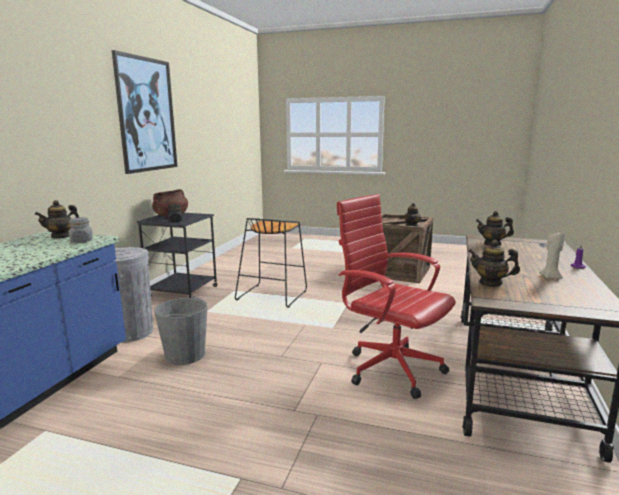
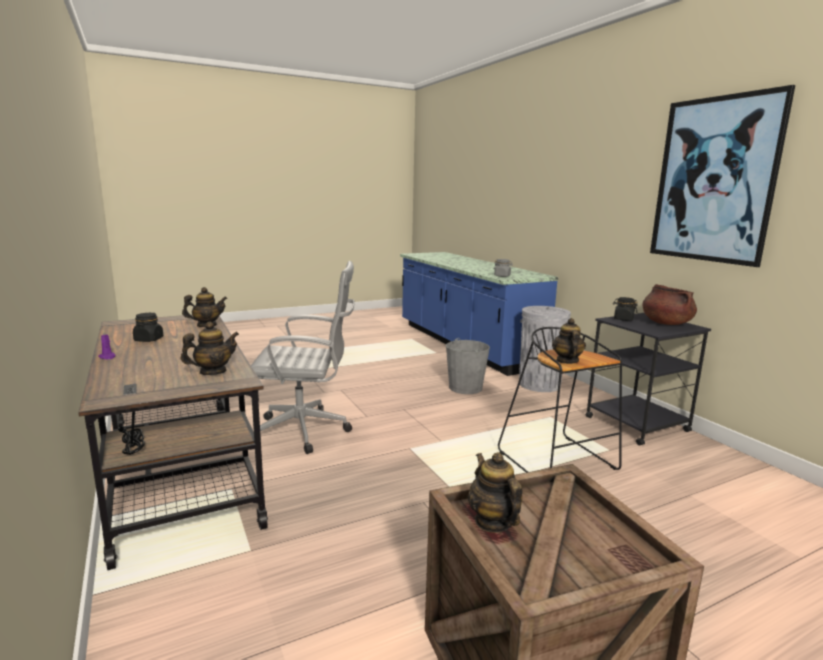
camera: 135 degrees right, 0 degrees up
teapot [35,200,79,239] -> teapot moved to [552,318,586,364]
red office chair [337,194,456,399] -> grey office chair [251,261,355,454]
beige candle [539,232,565,279] -> black jar [133,313,163,342]

